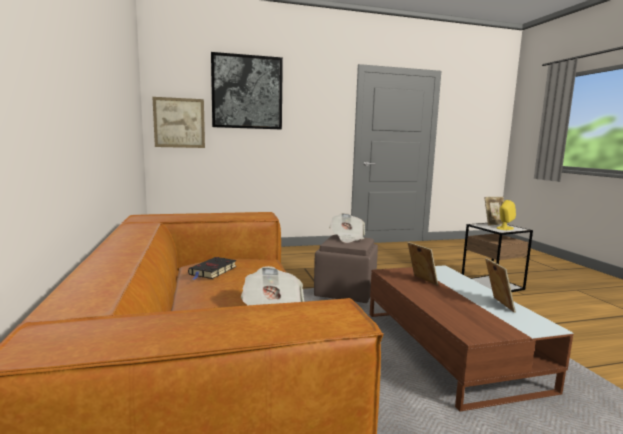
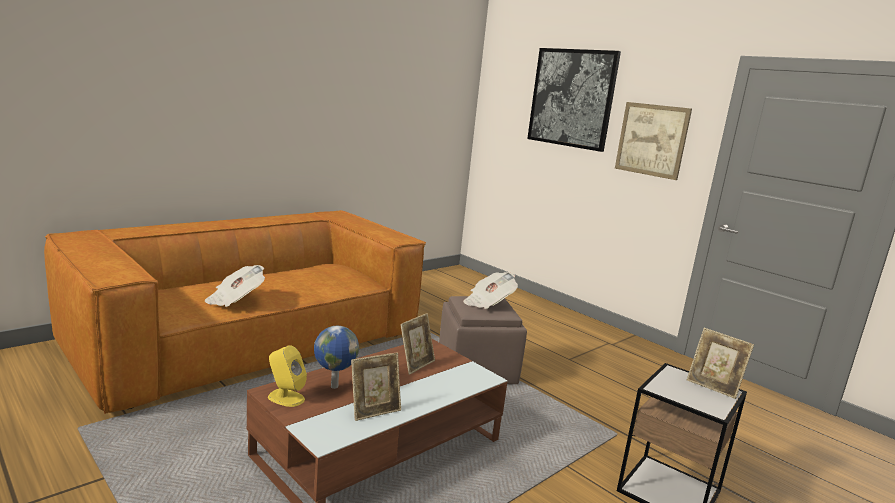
camera: 60 degrees right, 5 degrees up
picture [153,97,205,148] -> picture moved to [615,102,692,180]
black book [188,257,237,280] -> none
yellow speaker [497,200,516,230] -> yellow speaker moved to [268,345,307,407]
none -> globe [314,326,359,389]

